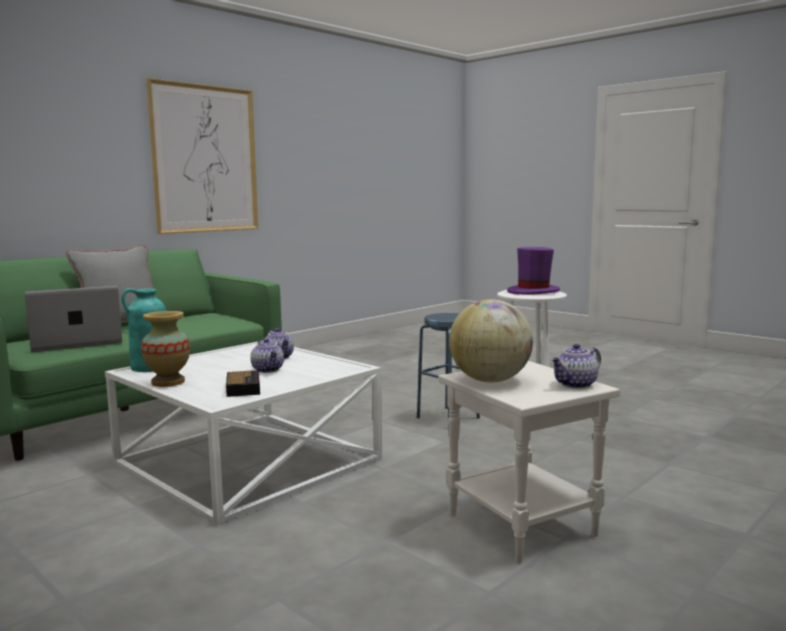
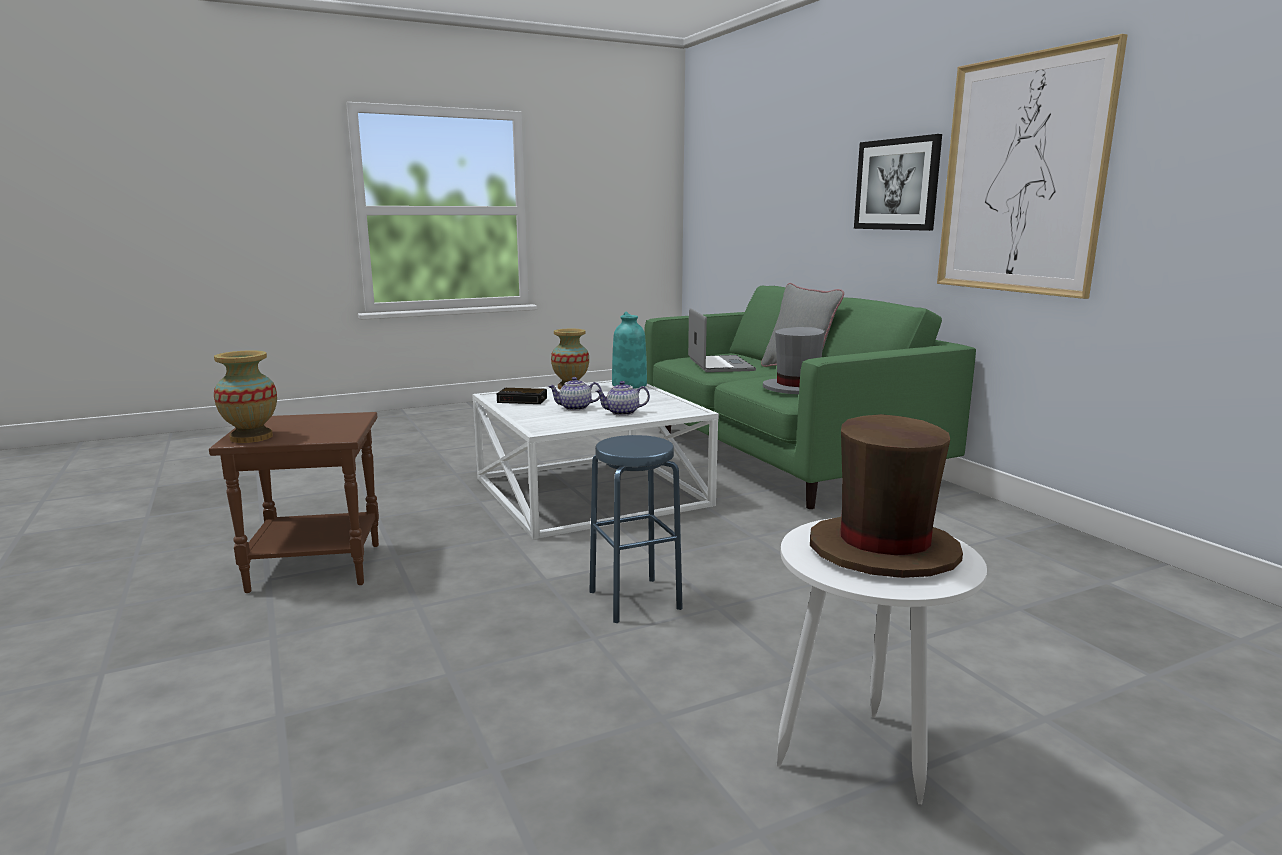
camera: 110 degrees right, 5 degrees up
white side table [438,361,620,563] -> brown side table [209,412,379,593]
globe [449,299,533,382] -> none
purple hat [507,247,560,295] -> brown hat [810,414,963,578]
teapot [551,344,601,389] -> vase [214,350,277,443]
none -> grey hat [762,327,825,394]
none -> picture [854,134,942,231]

